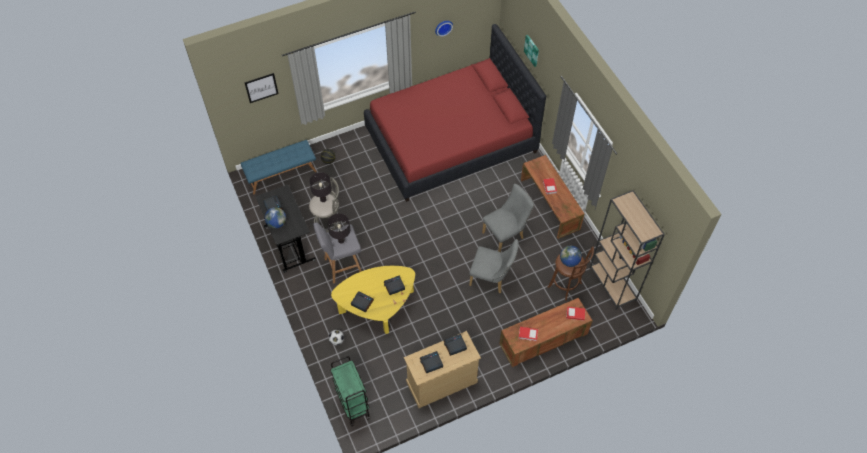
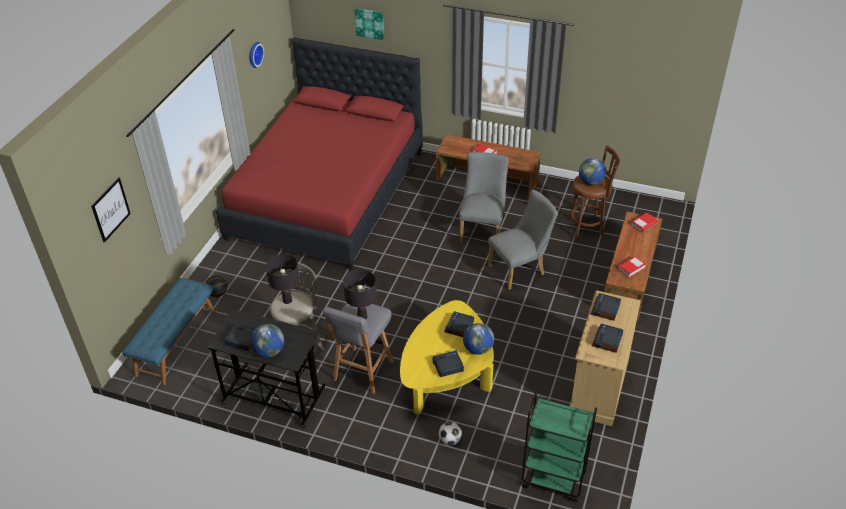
camera: 45 degrees left, 15 degrees down
bookcase [590,190,665,310] -> none
none -> globe [463,323,494,355]

